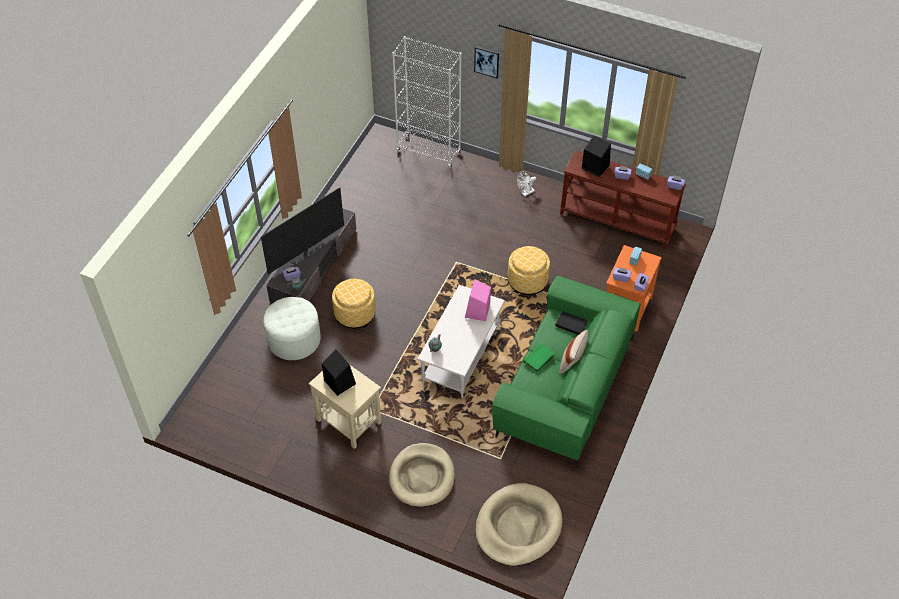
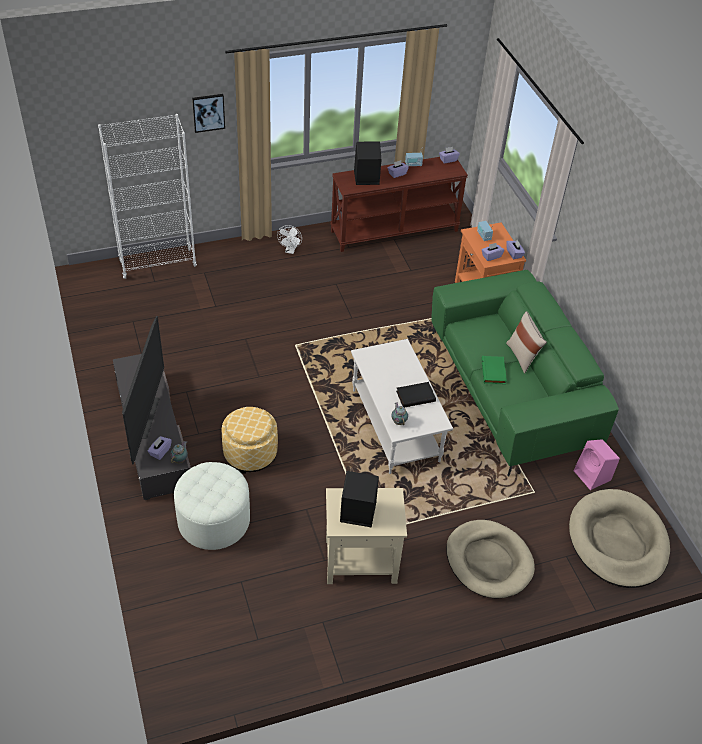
camera: 45 degrees left, 5 degrees down
pink speaker [465,279,491,321] -> pink speaker moved to [573,439,620,490]
ottoman [508,246,550,295] -> none
black book [555,311,588,335] -> black book moved to [396,382,436,407]

